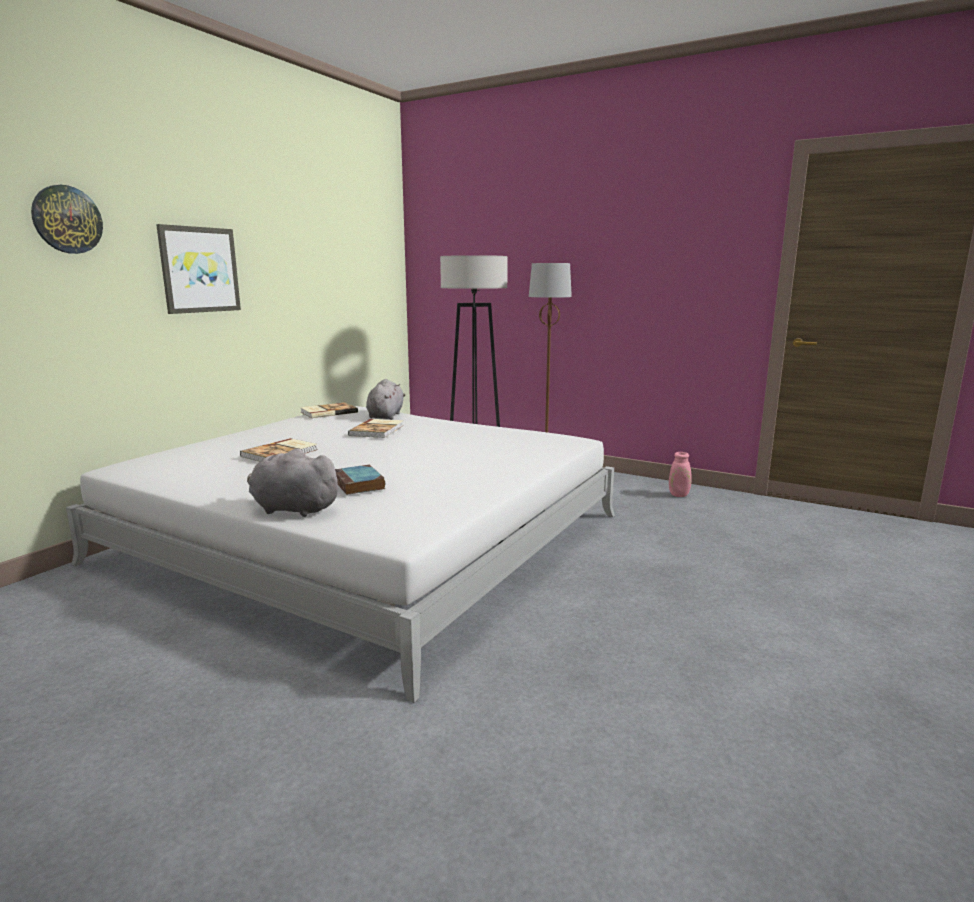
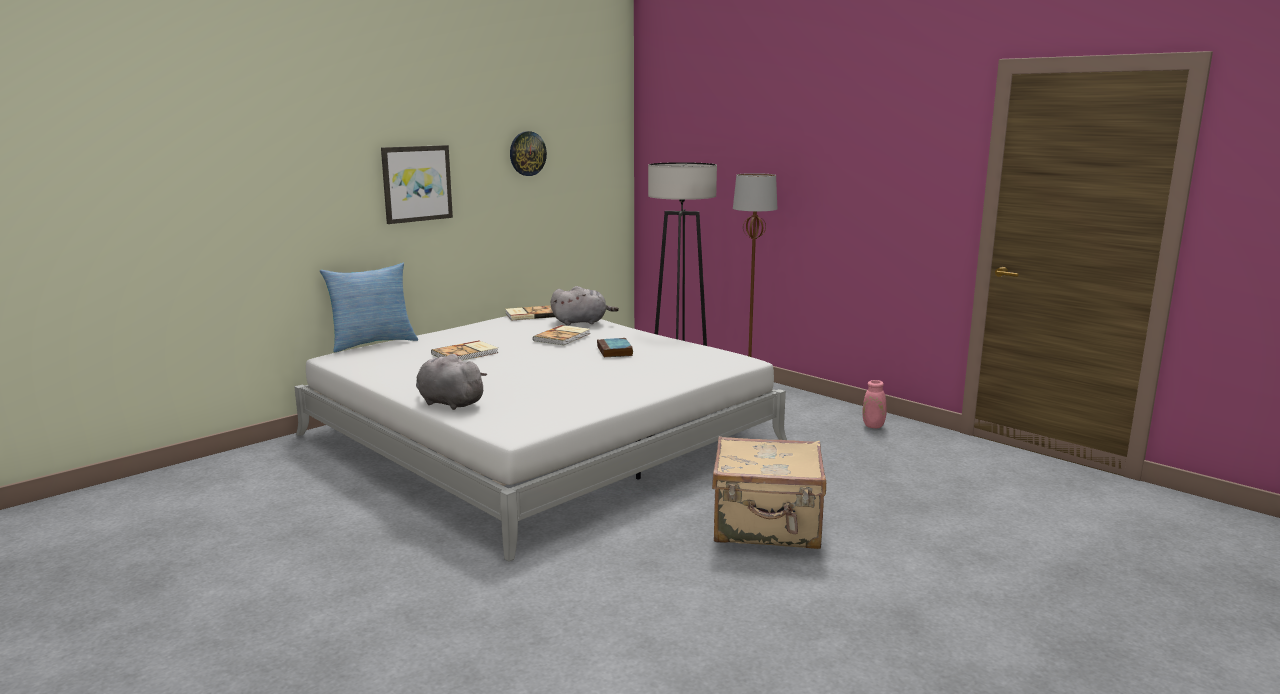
camera: 15 degrees right, 0 degrees up
wall clock [31,185,103,254] -> wall clock moved to [510,131,547,176]
book [336,465,385,495] -> book moved to [597,338,633,358]
grey plush toy [366,379,405,420] -> grey plush toy turned 60 degrees clockwise [551,286,619,325]
none -> pillow [320,263,418,353]
none -> beige suitcase [712,436,826,549]

